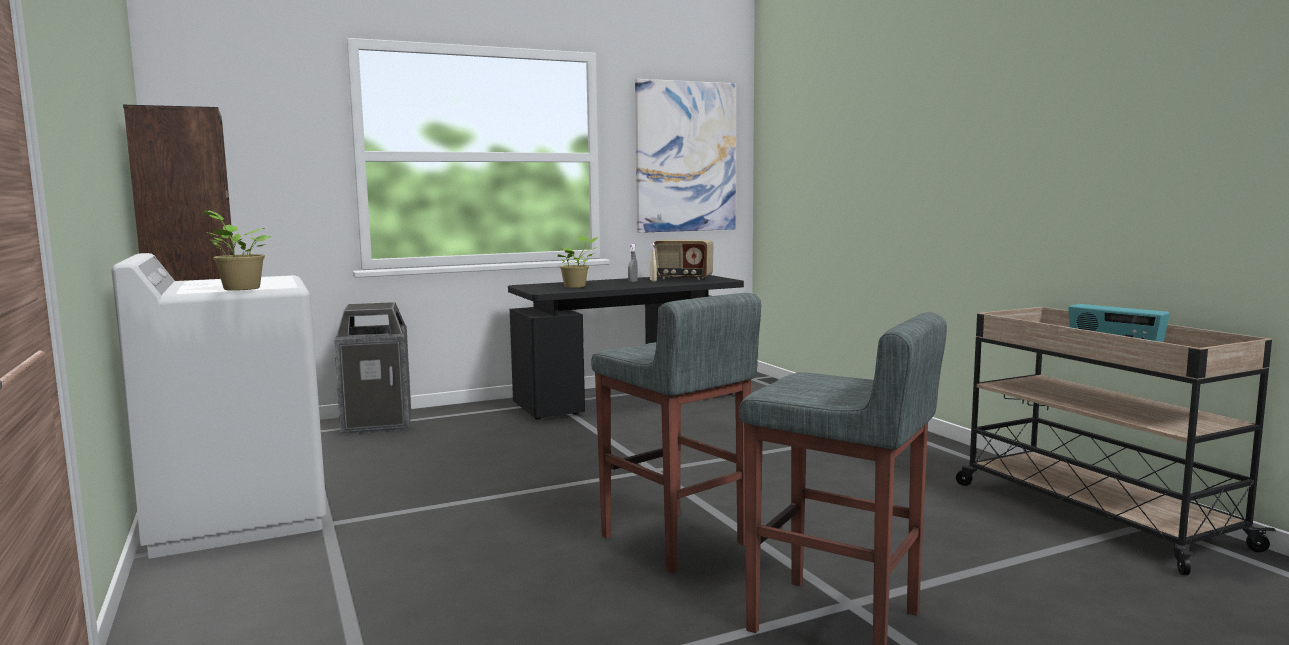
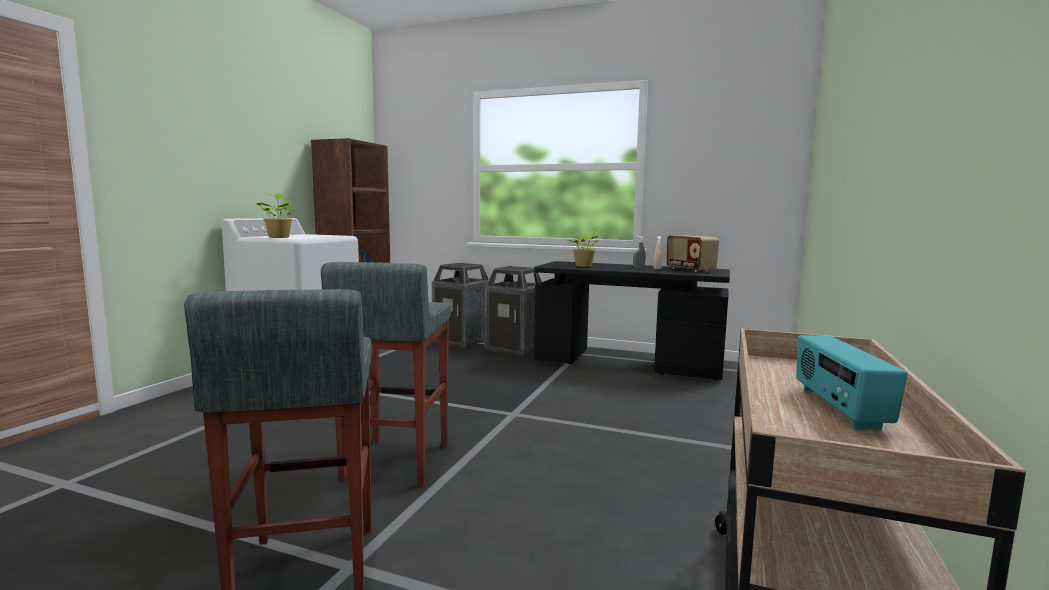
camera: 45 degrees right, 0 degrees up
picture [635,79,736,233] -> none
none -> trash can [485,266,542,356]

